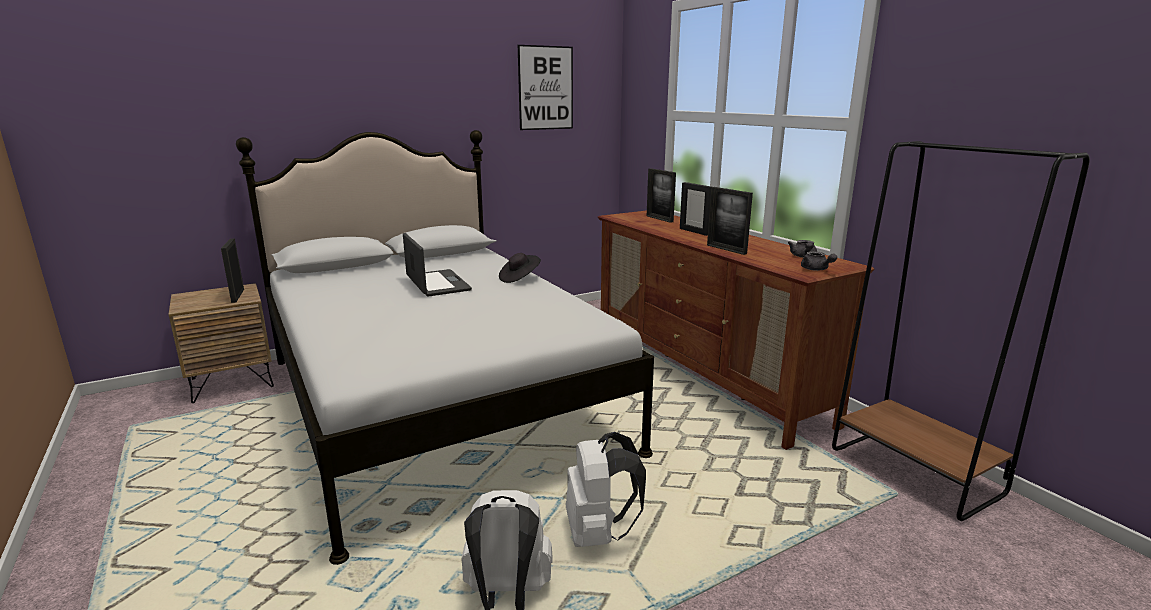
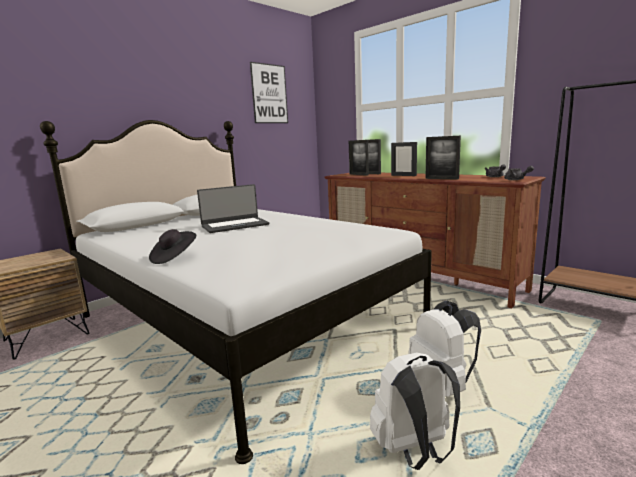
camera: 15 degrees left, 5 degrees down
picture frame [221,238,244,303] -> picture frame moved to [349,140,369,176]
laptop [403,233,472,297] -> laptop turned 105 degrees clockwise [197,184,269,233]
black hat [499,253,541,283] -> black hat moved to [149,229,196,264]

